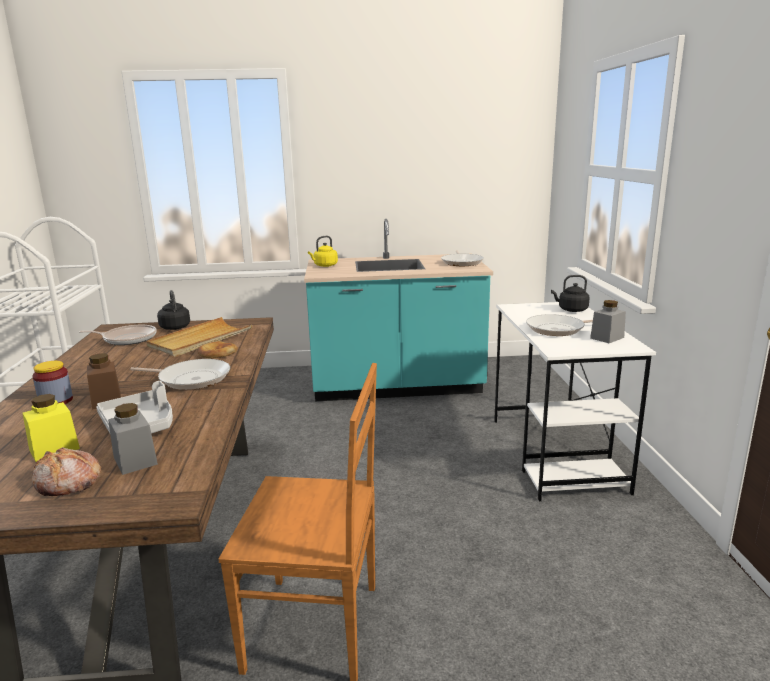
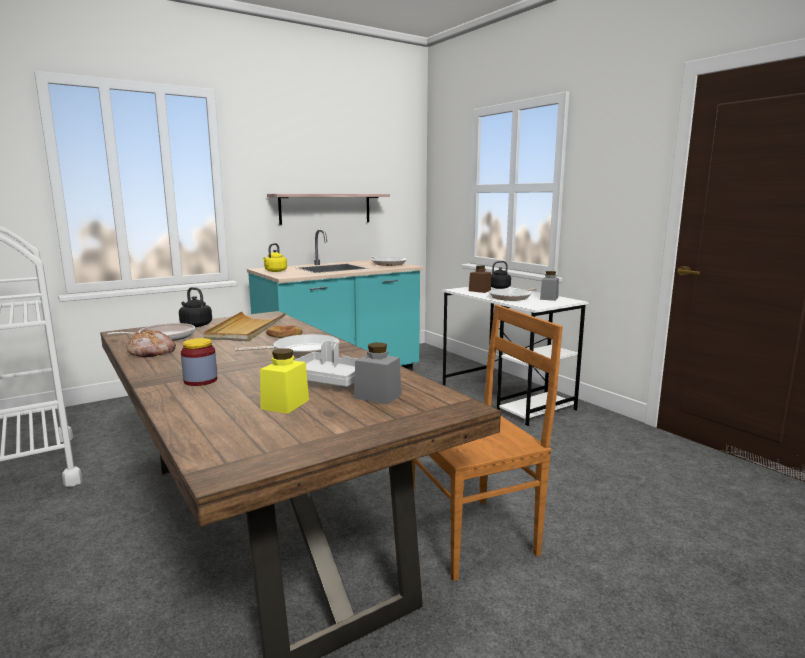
camera: 30 degrees left, 5 degrees down
bread [32,447,101,496] -> bread moved to [126,329,176,358]
brown jar [87,353,121,409] -> brown jar moved to [469,265,491,293]
none -> shelf [267,194,390,225]

